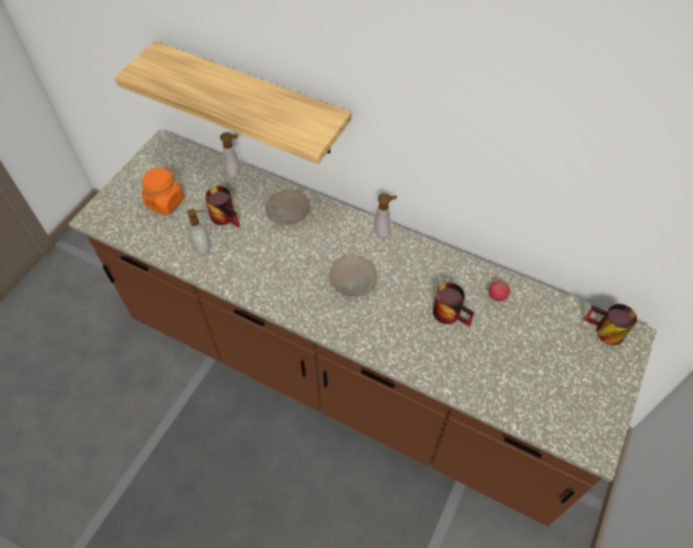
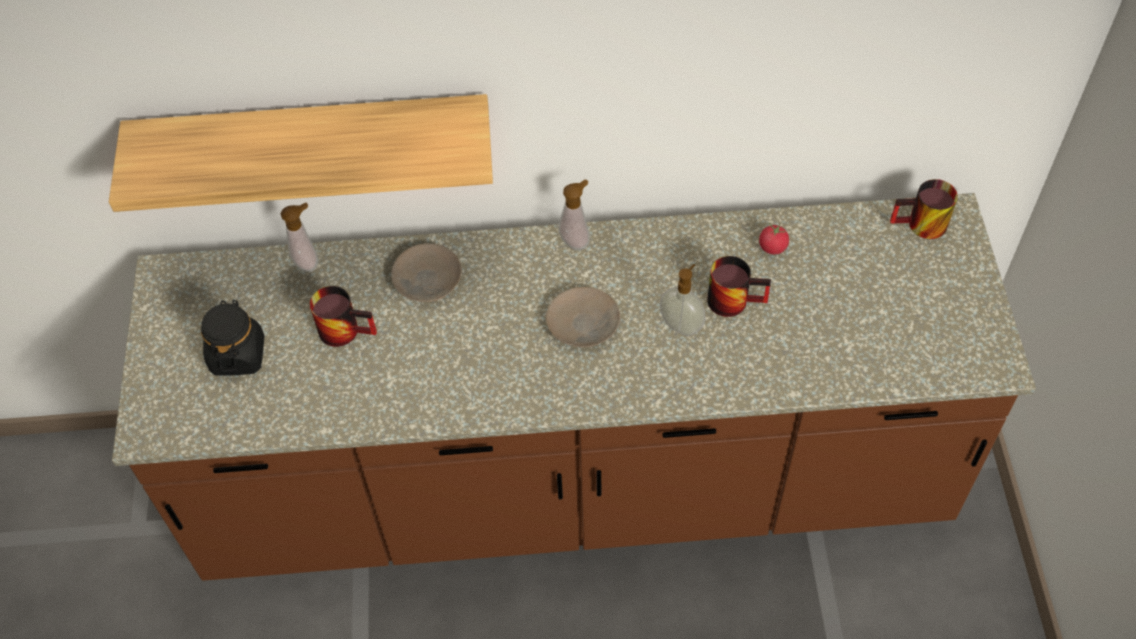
camera: 30 degrees left, 0 degrees up
orange jar [142,167,184,216] -> black jar [201,300,264,376]
soap dispenser [187,209,211,256] -> soap dispenser moved to [660,264,705,336]

